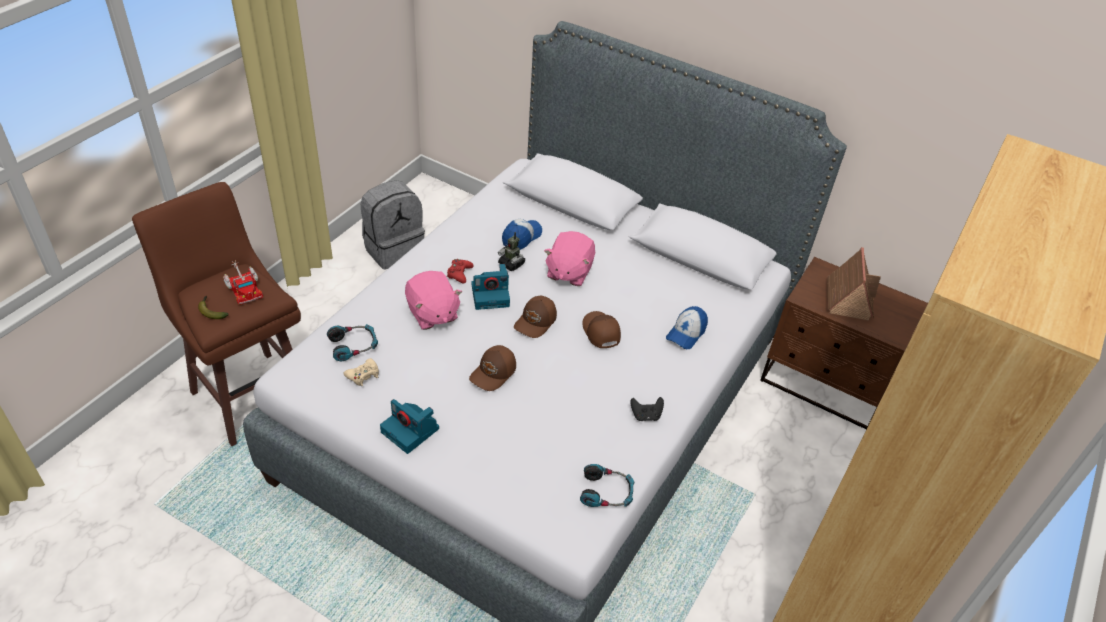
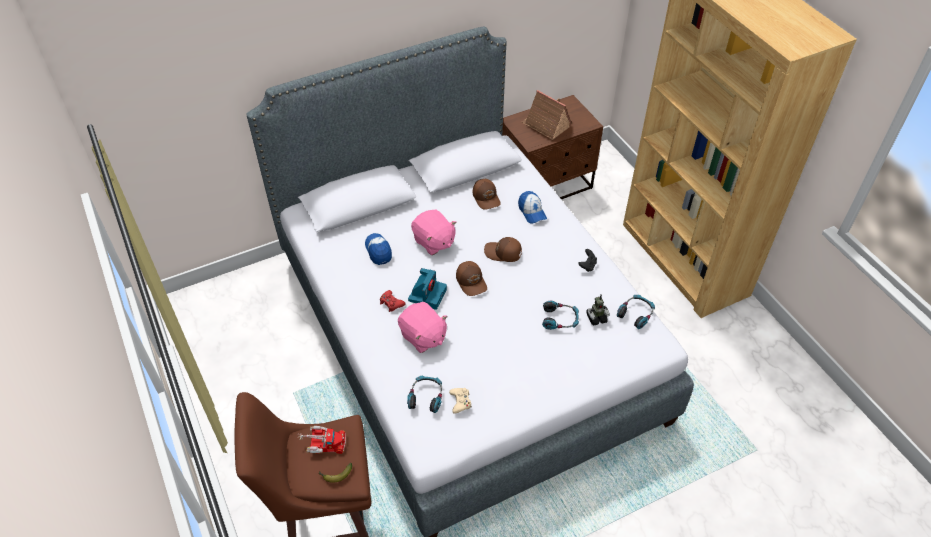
camera: 55 degrees left, 5 degrees up
grey backpack [361,180,425,270] -> none
camera [380,399,439,454] -> none
pink plush toy [405,271,462,330] -> pink plush toy turned 45 degrees clockwise [398,302,448,353]
brown cap [469,345,516,391] -> brown cap moved to [473,179,501,210]
toy robot [498,232,525,271] -> toy robot moved to [586,294,610,325]
none -> headphones [542,301,579,330]

